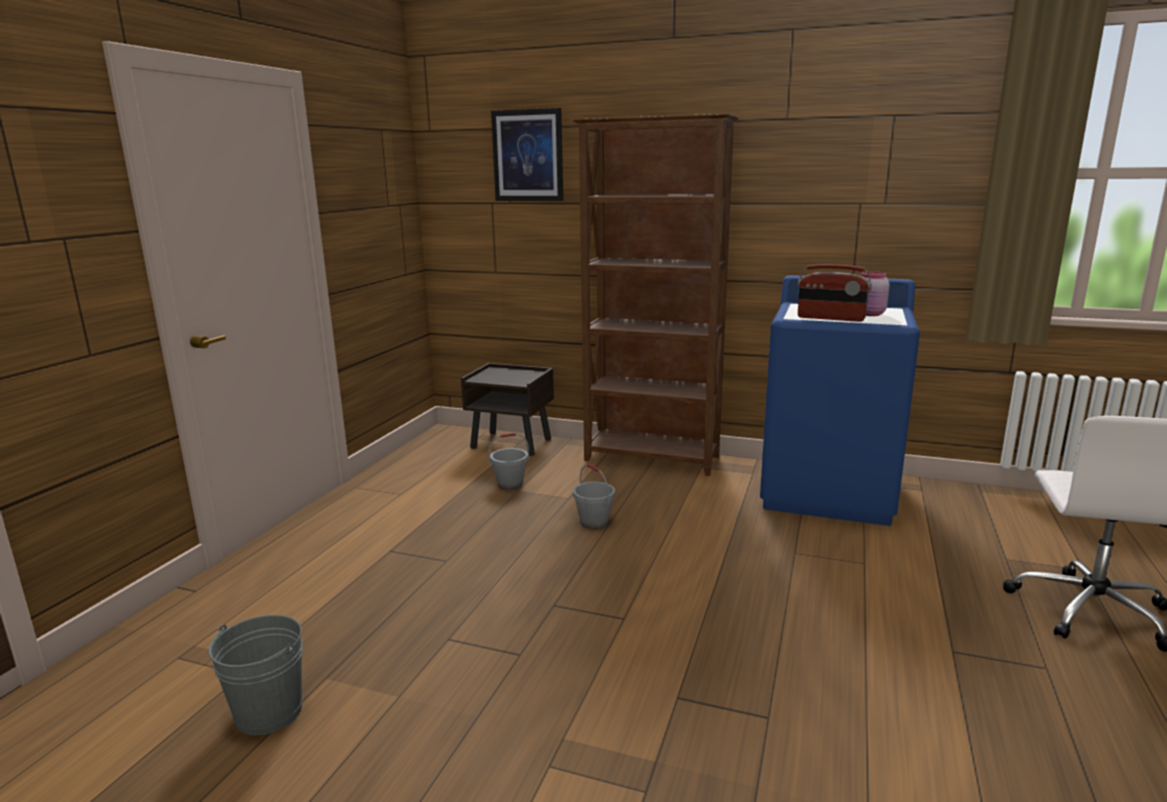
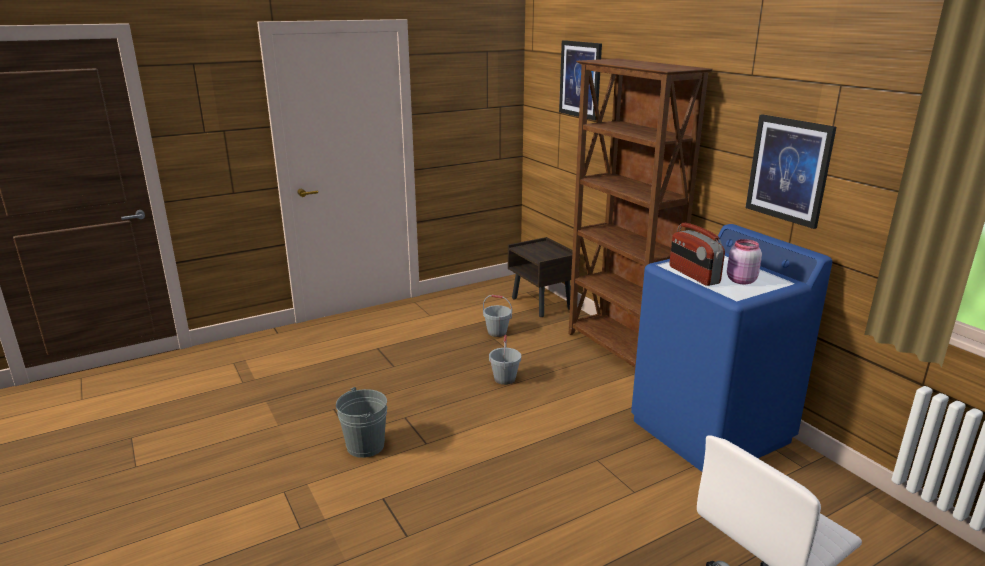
camera: 40 degrees right, 5 degrees up
grey bucket [209,615,303,736] -> grey bucket moved to [336,387,387,458]
none -> picture [746,114,836,229]

